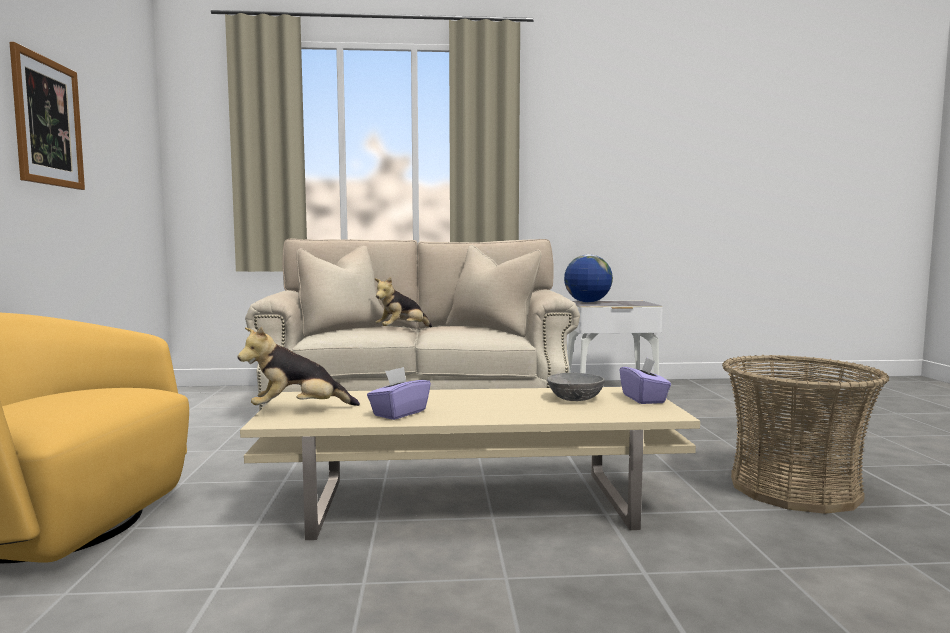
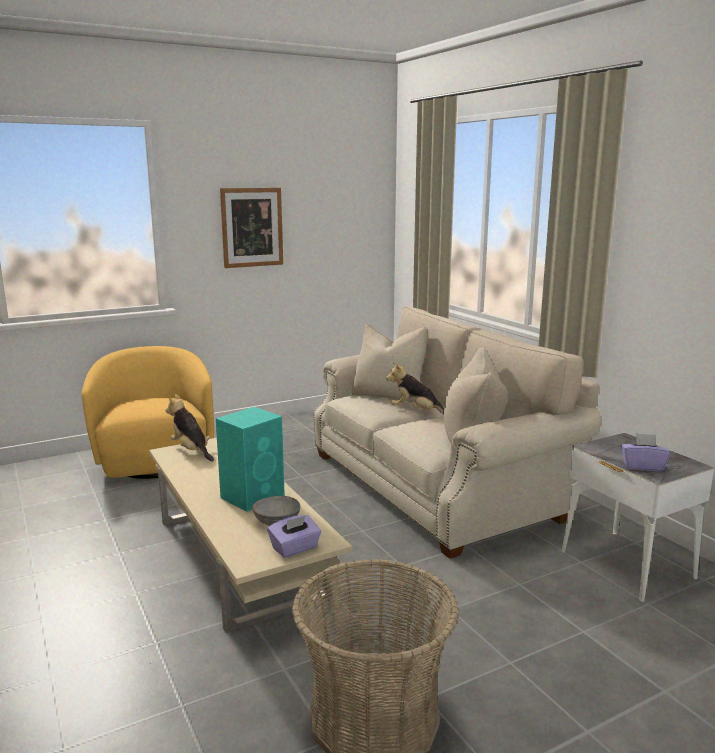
camera: 65 degrees right, 10 degrees up
purple tissue box [367,367,431,420] -> purple tissue box moved to [621,433,671,472]
globe [564,254,613,303] -> none
none -> turquoise speaker [216,407,285,512]

